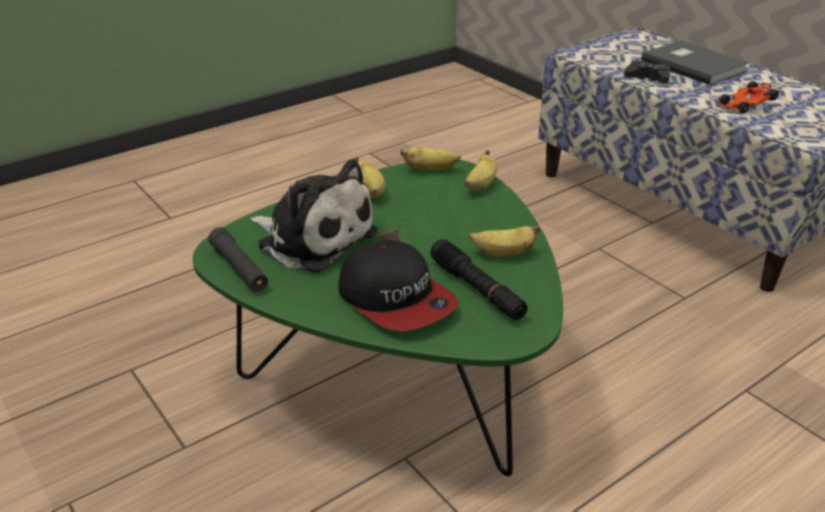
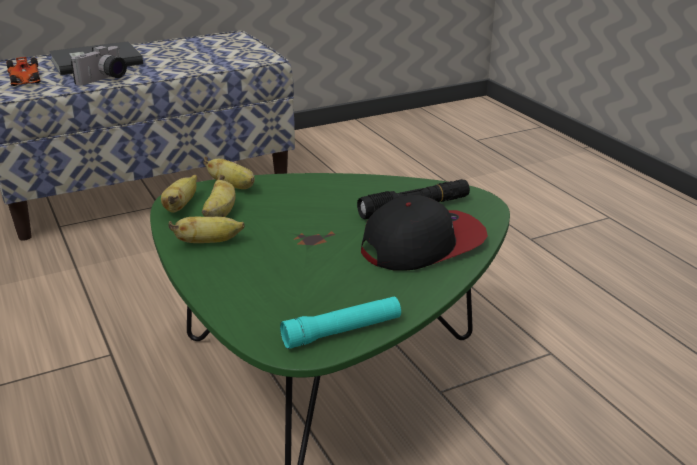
camera: 80 degrees left, 5 degrees down
black flashlight [208,227,268,291] -> turquoise flashlight [280,297,401,349]
plush toy [250,159,378,273] -> none
banana [469,225,540,257] -> banana moved to [202,175,236,217]
black game controller [624,60,670,84] -> camera [71,46,127,86]
toy car [716,81,779,113] -> toy car moved to [6,57,41,86]

